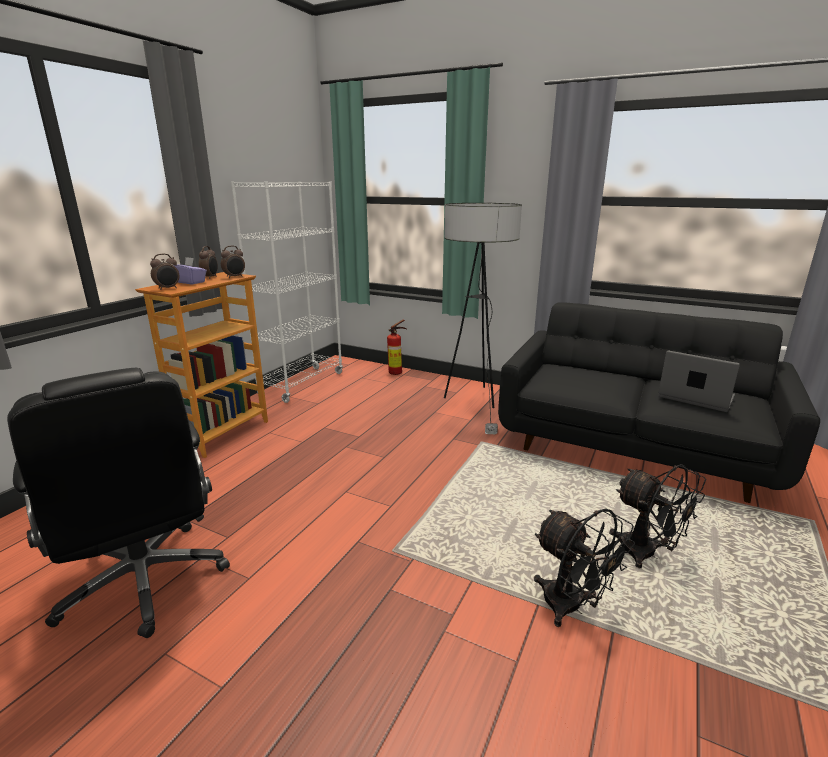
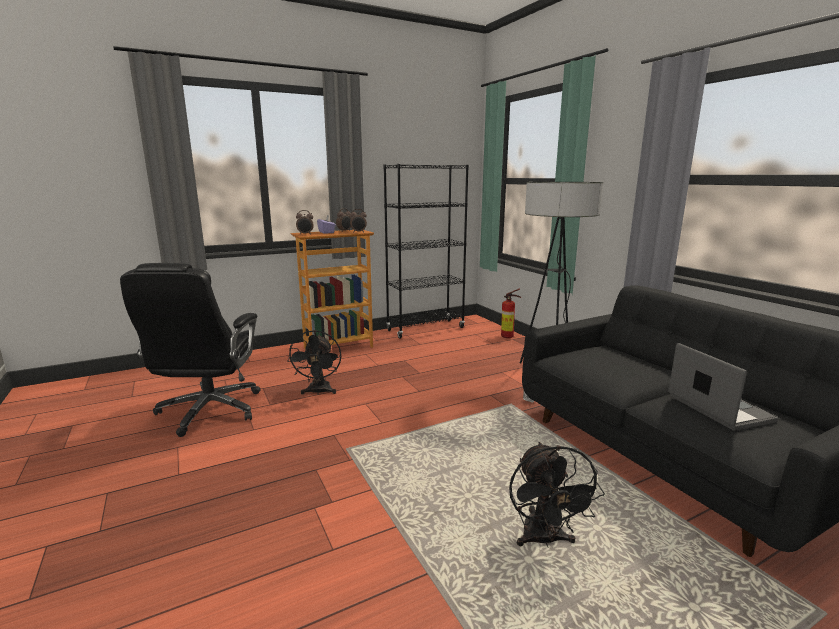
camera: 35 degrees right, 5 degrees down
white bookcase [231,181,343,403] -> black bookcase [383,164,469,339]
black fan [534,508,635,627] -> black fan moved to [288,330,341,395]

